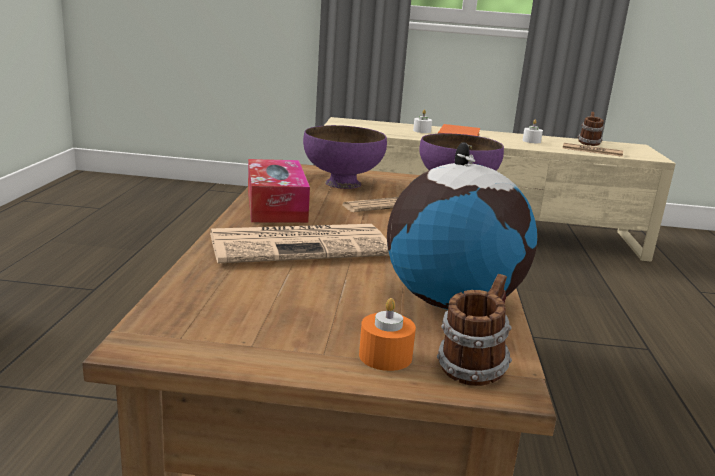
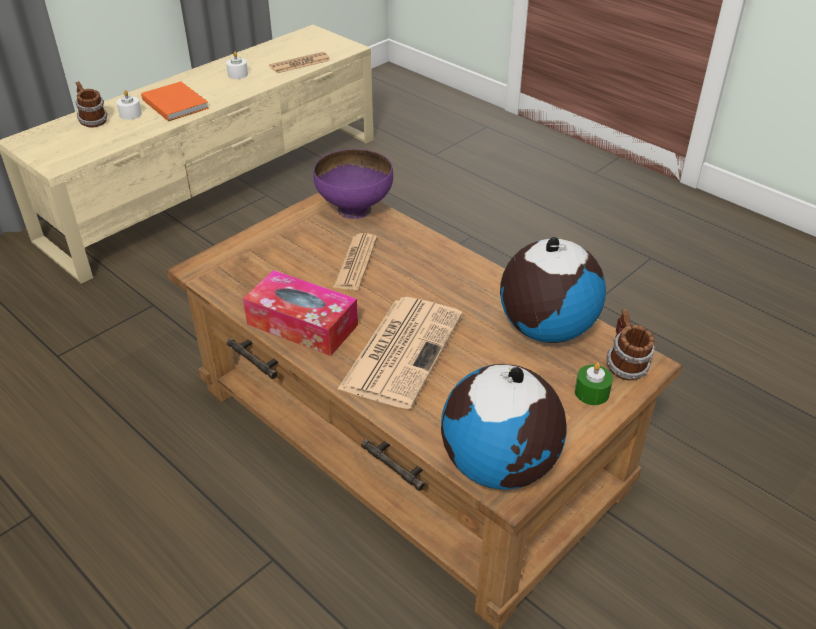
camera: 50 degrees left, 20 degrees up
purple bowl [303,125,387,189] -> none
orange candle [359,298,416,371] -> green candle [575,362,613,405]
mug [578,112,604,146] -> mug moved to [75,81,108,127]
none -> globe [441,364,567,490]

